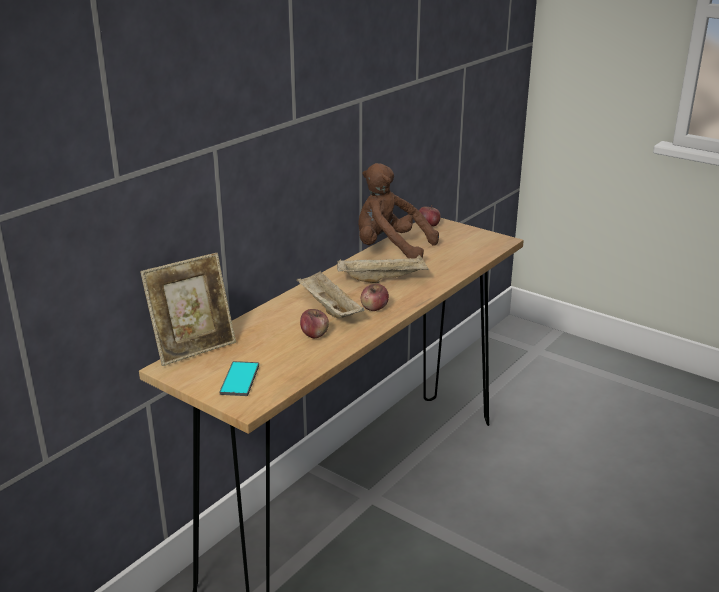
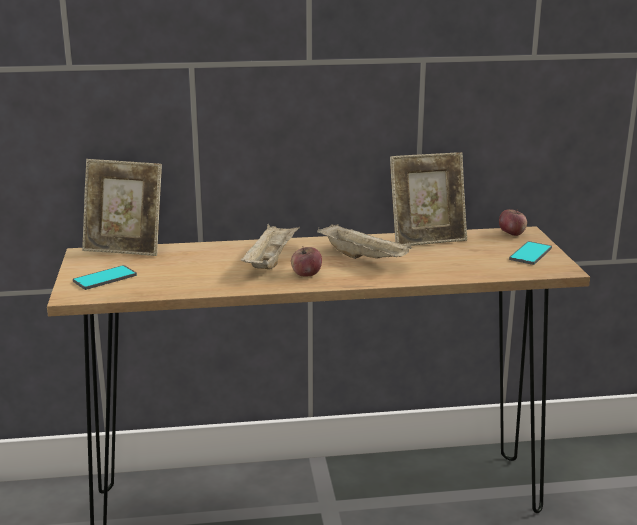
camera: 45 degrees right, 5 degrees down
apple [300,309,329,338] -> none
brown plush toy [358,163,439,259] -> picture frame [390,152,467,246]
none -> phone [509,241,552,265]

